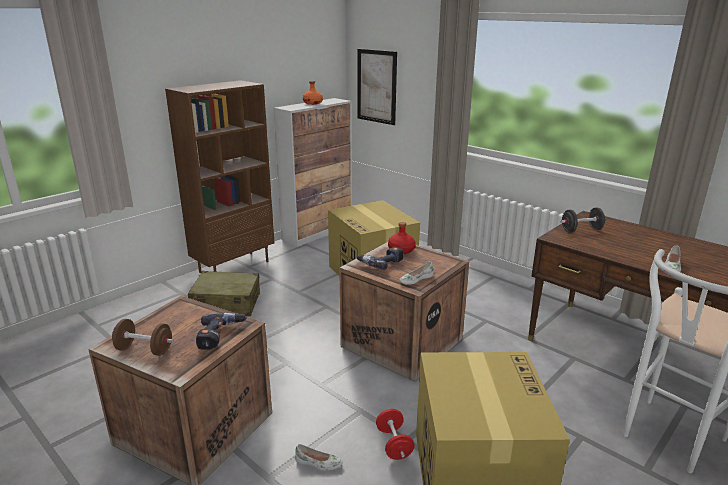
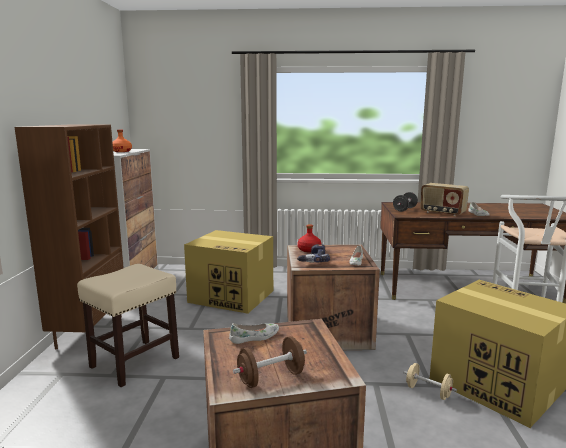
camera: 40 degrees left, 10 degrees down
beige suitcase [188,271,260,317] -> beige stool [77,264,179,387]
power drill [196,313,247,349] -> none
white shoe [295,444,343,471] -> white shoe moved to [229,323,279,344]
picture [357,49,397,125] -> none
red dumbbell [376,409,414,460] -> beige dumbbell [404,363,457,400]
none -> radio [420,183,469,216]

